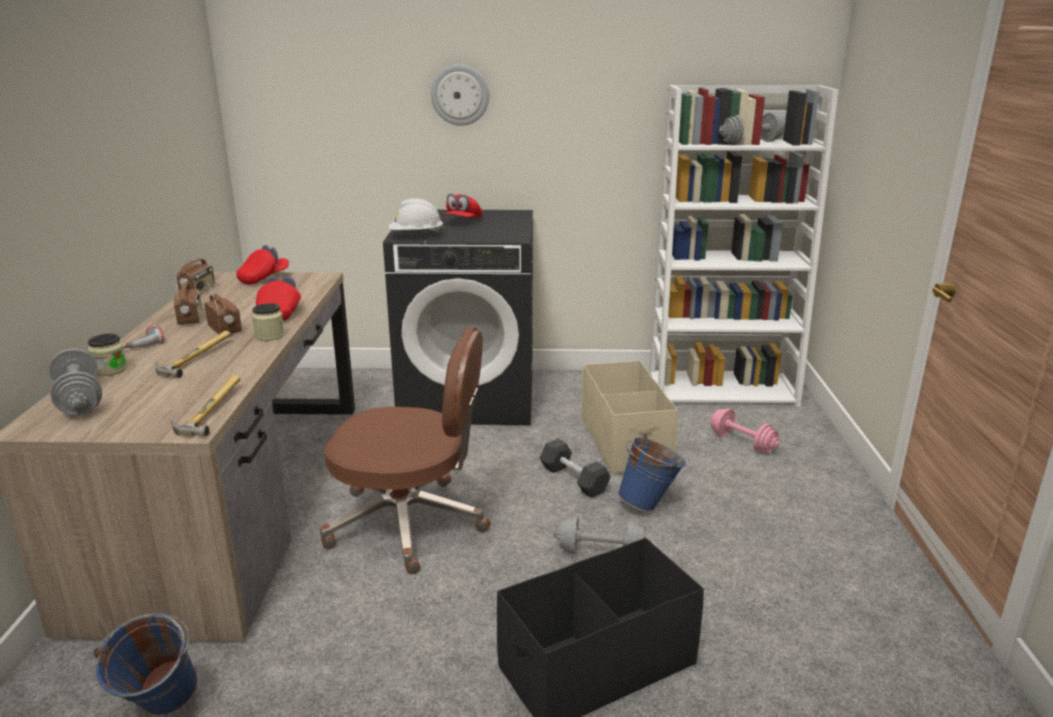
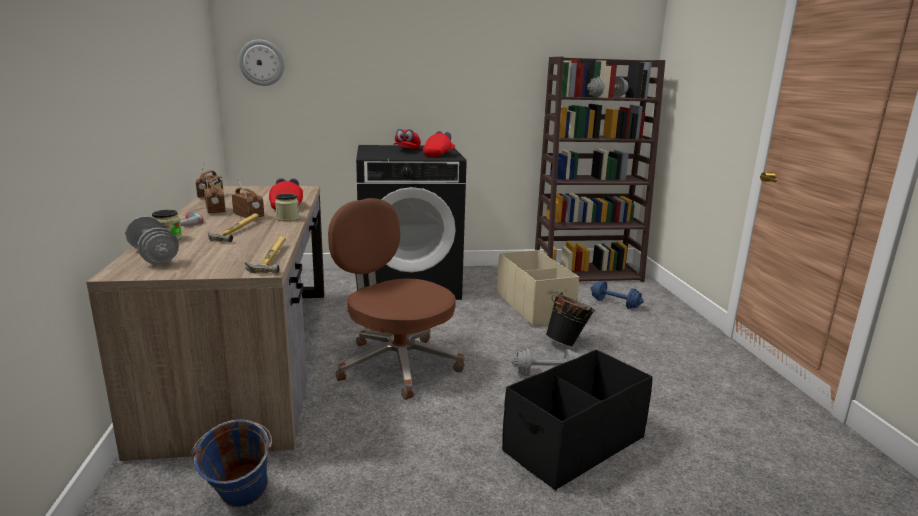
camera: 10 degrees left, 5 degrees down
red cap [236,245,289,284] -> red cap moved to [423,131,455,157]
brown office chair [320,327,491,574] -> brown office chair turned 135 degrees counterclockwise [328,198,465,400]
white hard hat [388,198,444,234] -> none
wall clock [431,64,489,126] -> wall clock moved to [239,39,285,86]
black dumbbell [539,439,611,498] -> none
blue bucket [617,434,686,512] -> black bucket [545,292,595,347]
white bookcase [649,85,838,407] -> brown bookcase [535,57,665,282]
pink dumbbell [711,409,780,452] -> blue dumbbell [590,281,644,309]

